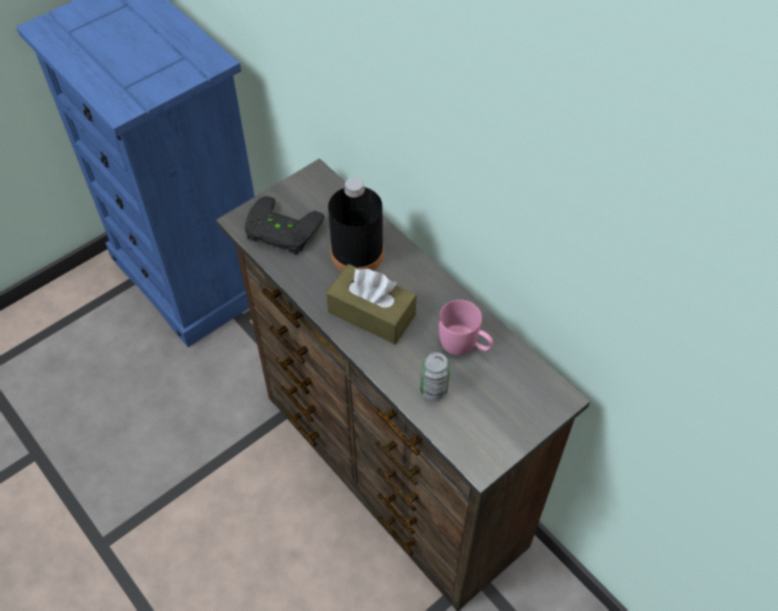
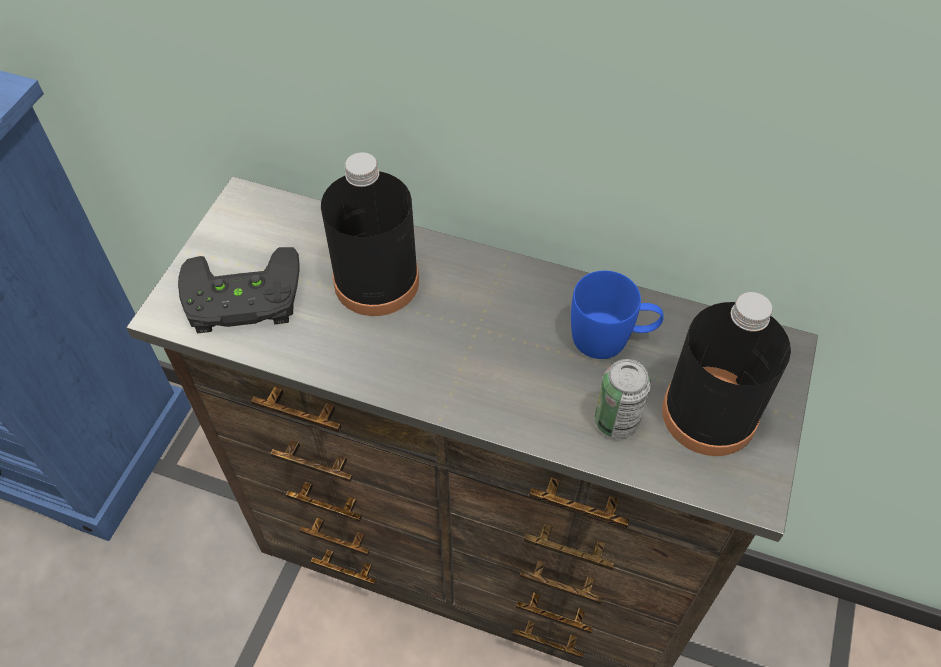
camera: 30 degrees left, 0 degrees up
brown tissue box [326,264,416,344] -> none
pink mug [439,300,493,355] -> blue mug [571,270,664,359]
none -> black bottle [662,292,791,456]

